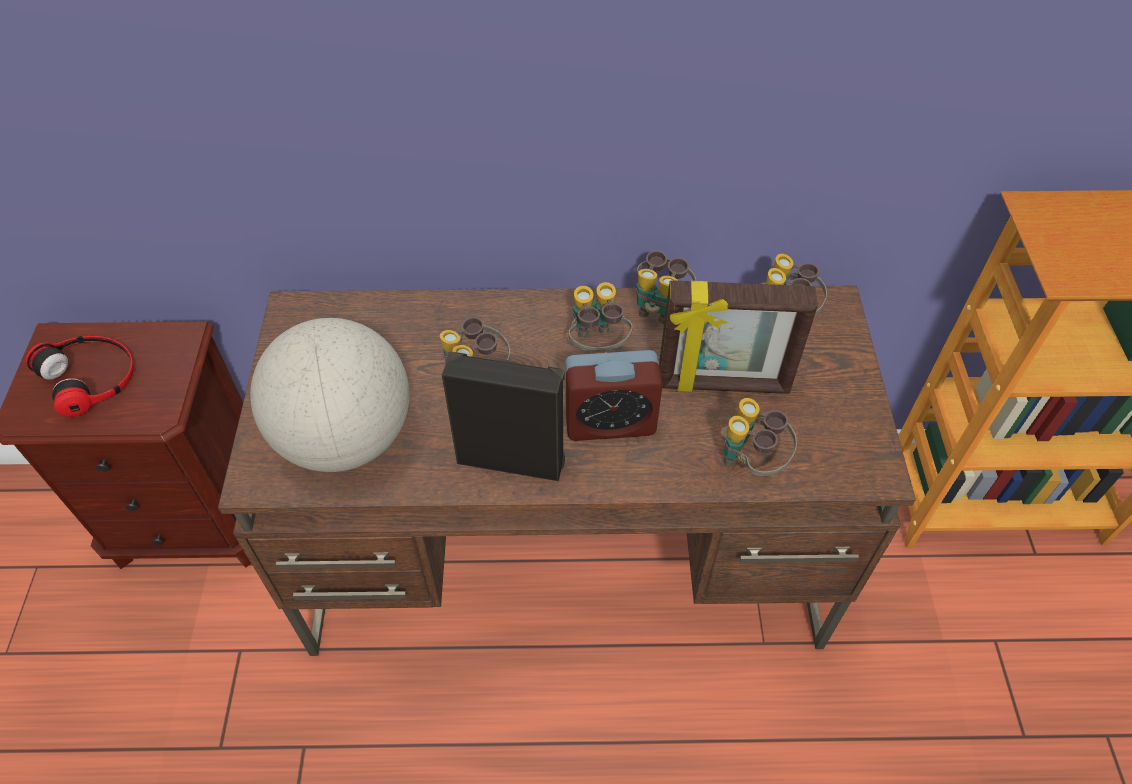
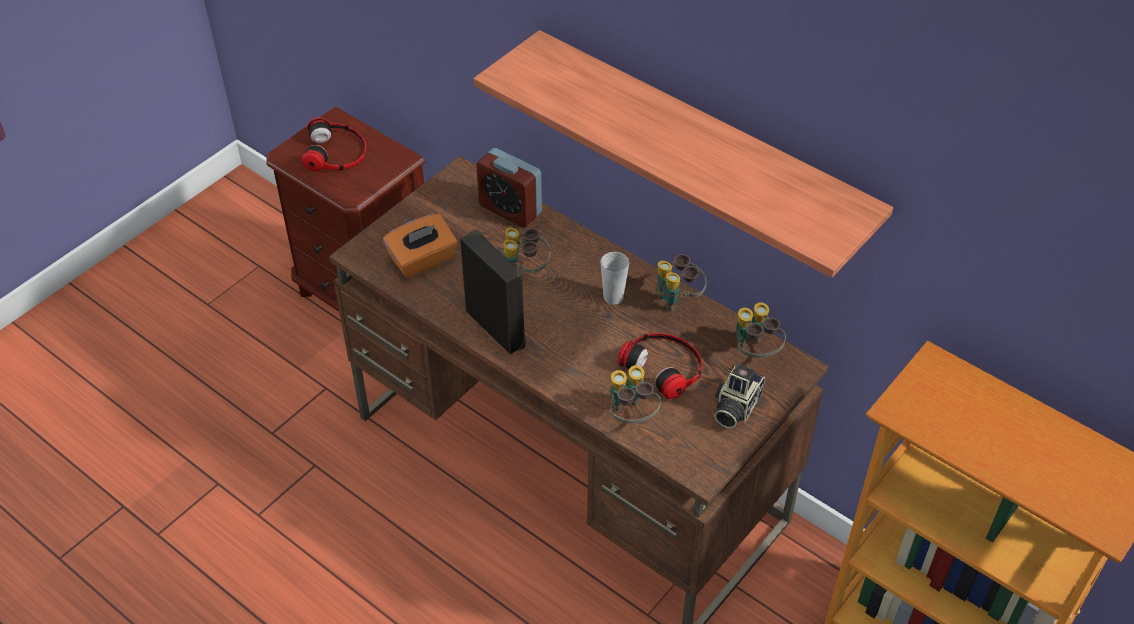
camera: 40 degrees right, 5 degrees down
globe [250,318,409,472] -> orange tissue box [383,214,458,278]
alarm clock [565,350,663,441] -> alarm clock moved to [476,148,542,227]
binoculars [569,282,632,352] -> cup [600,252,629,305]
picture frame [659,280,818,394] -> headphones [618,333,702,399]
none -> shelf [473,30,893,278]
none -> camera [714,364,765,429]

